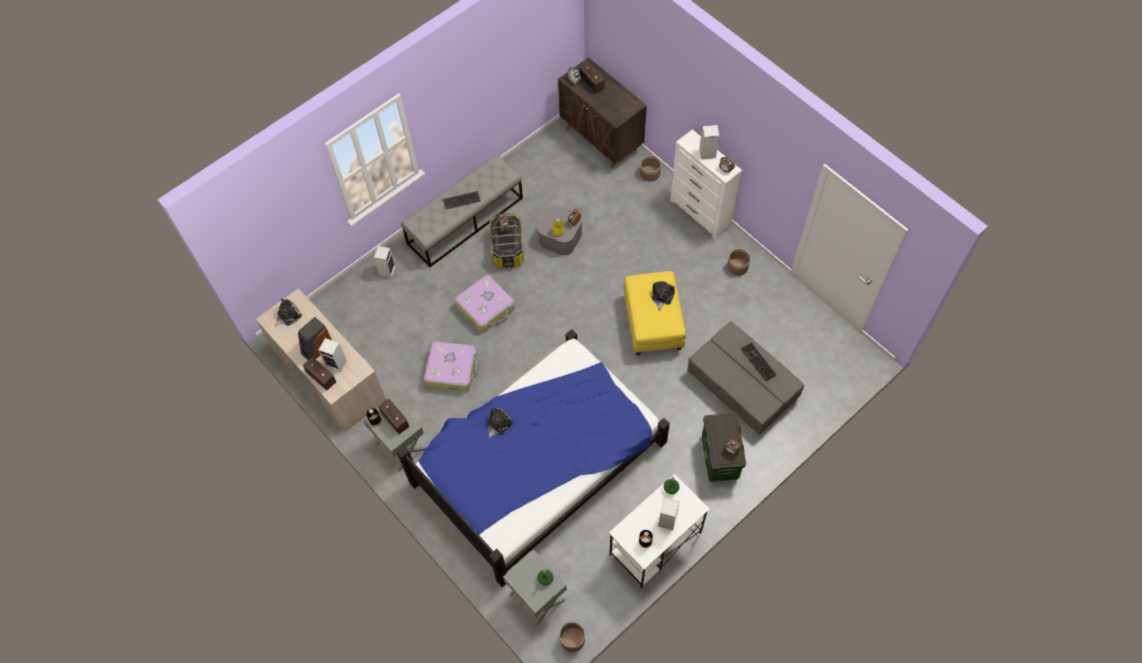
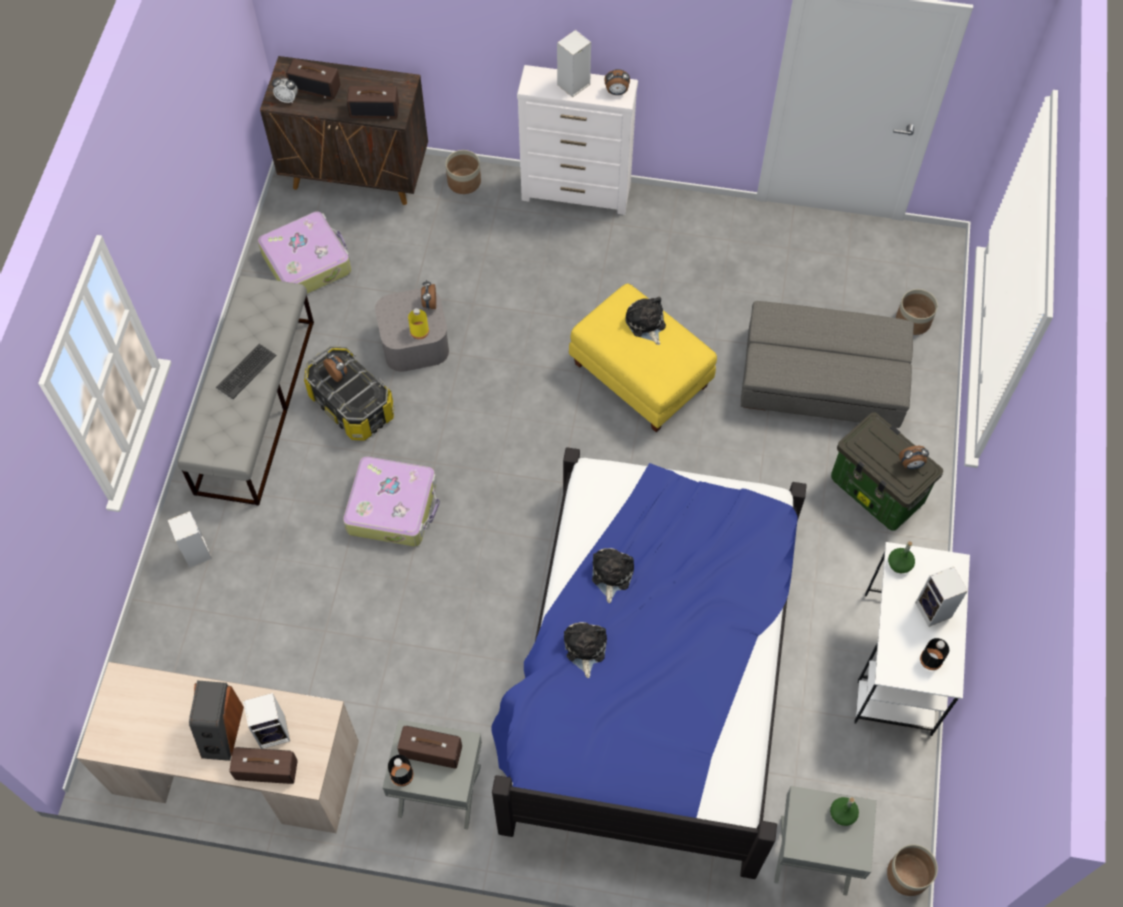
camera: 40 degrees left, 0 degrees up
plush toy [275,298,302,327] -> plush toy moved to [592,548,634,603]
suitcase [424,341,479,392] -> suitcase moved to [258,211,351,294]
planter [727,248,751,276] -> planter moved to [896,289,938,335]
keyboard [741,342,776,381] -> none
none -> radio [347,86,399,119]

